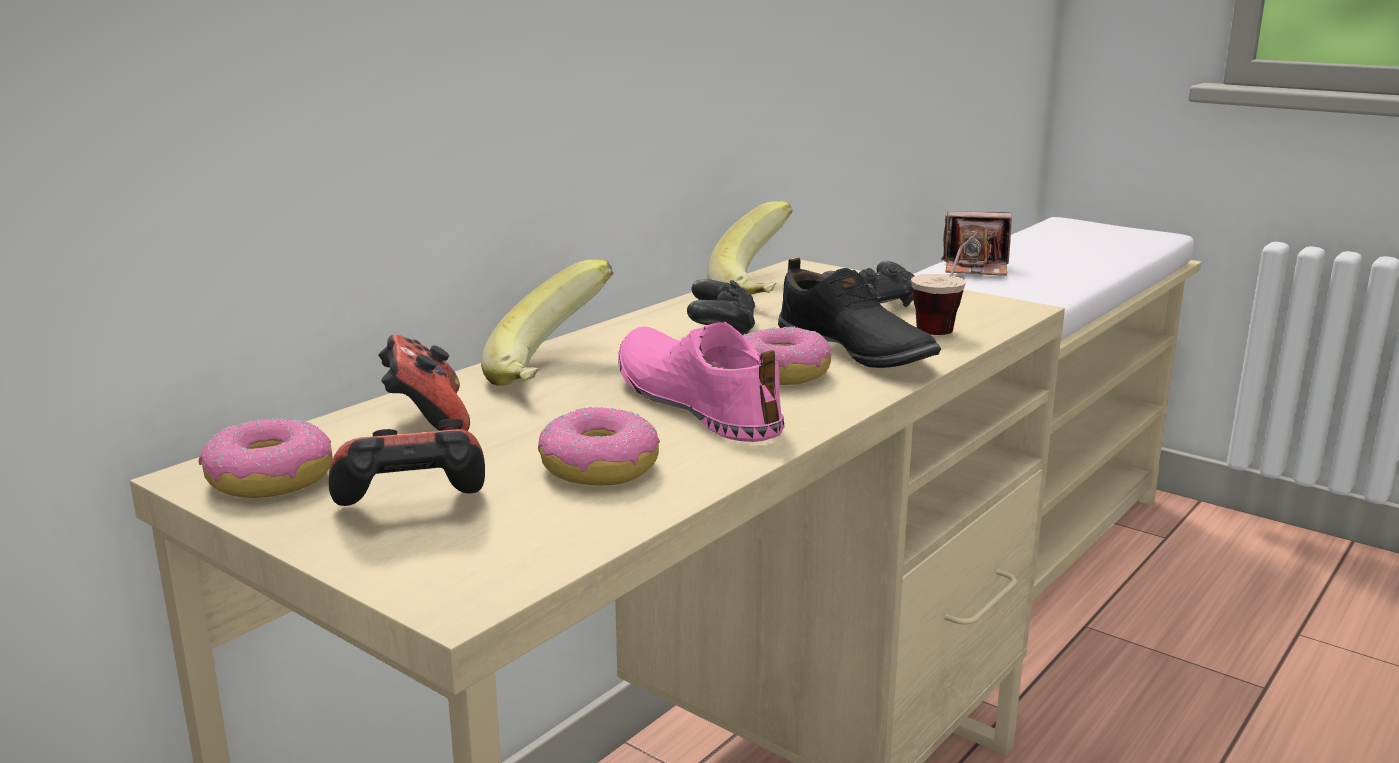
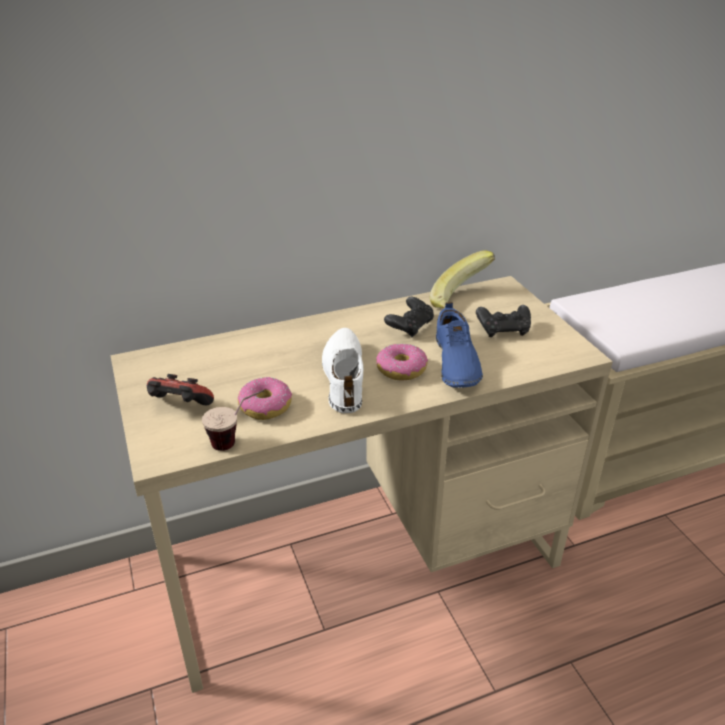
camera: 30 degrees right, 15 degrees up
donut [198,418,333,498] -> none
game controller [378,335,470,431] -> none
banana [481,259,613,386] -> none
pink shoe [618,322,784,442] -> white shoe [322,328,363,413]
black shoe [778,258,941,368] -> blue shoe [436,302,483,388]
cup [911,232,979,335] -> cup moved to [202,390,264,451]
camera [941,211,1012,276] -> none

